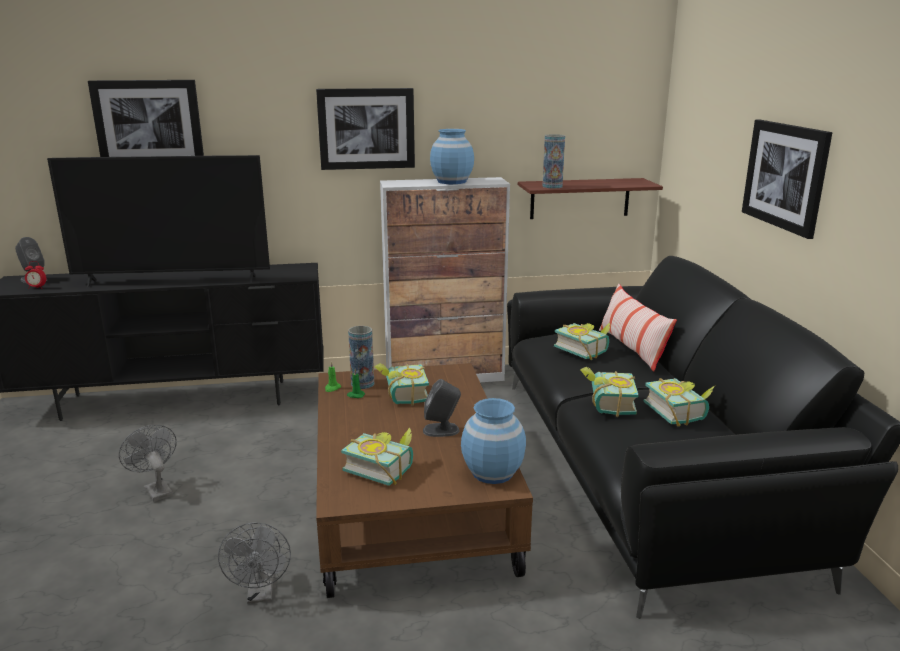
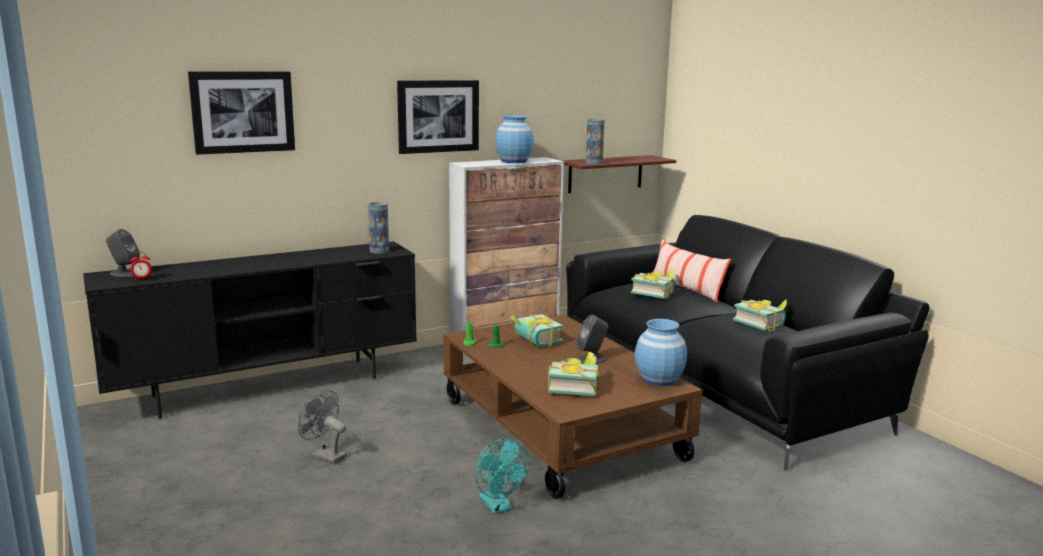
camera: 20 degrees left, 5 degrees down
television [47,155,270,287] -> none
grey fan [218,523,291,604] -> turquoise fan [475,438,529,514]
vase [348,326,374,389] -> vase moved to [368,202,389,254]
book [580,367,639,417] -> none
picture [742,119,832,239] -> none

